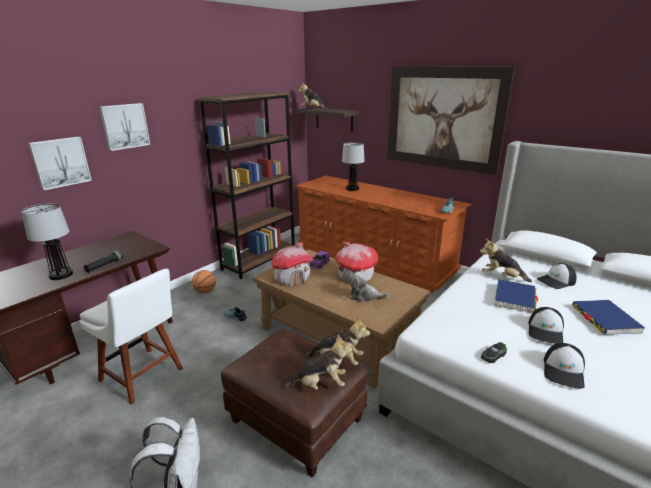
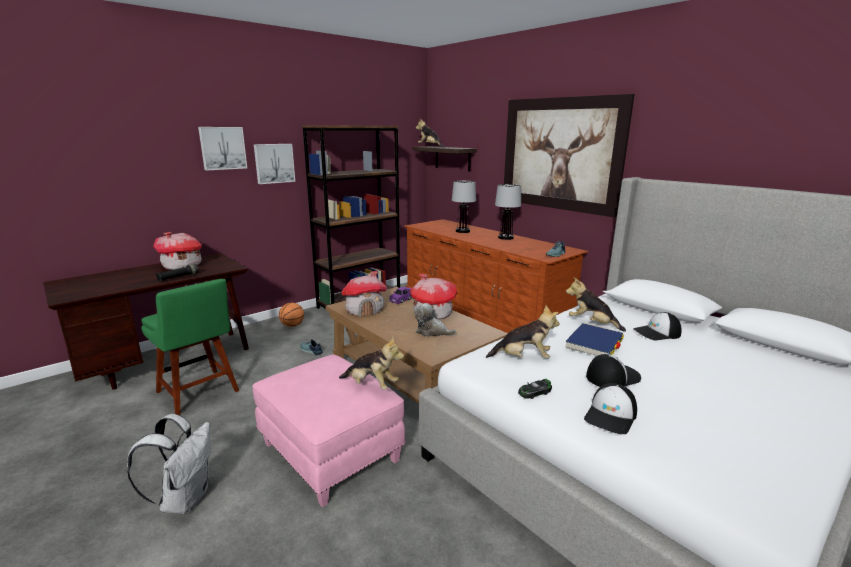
camera: 10 degrees right, 5 degrees down
table lamp [21,203,73,280] -> table lamp moved to [495,184,521,240]
picture [28,137,92,190] -> picture moved to [254,144,295,184]
white chair [80,269,183,405] -> green chair [141,279,239,415]
brown ottoman [221,329,368,478] -> pink ottoman [252,354,406,507]
plush toy [284,335,352,390] -> plush toy moved to [486,306,560,358]
cap [528,307,564,344] -> cap turned 150 degrees counterclockwise [586,354,641,387]
blue book [572,300,645,335] -> none
none -> toy house [153,232,202,270]

